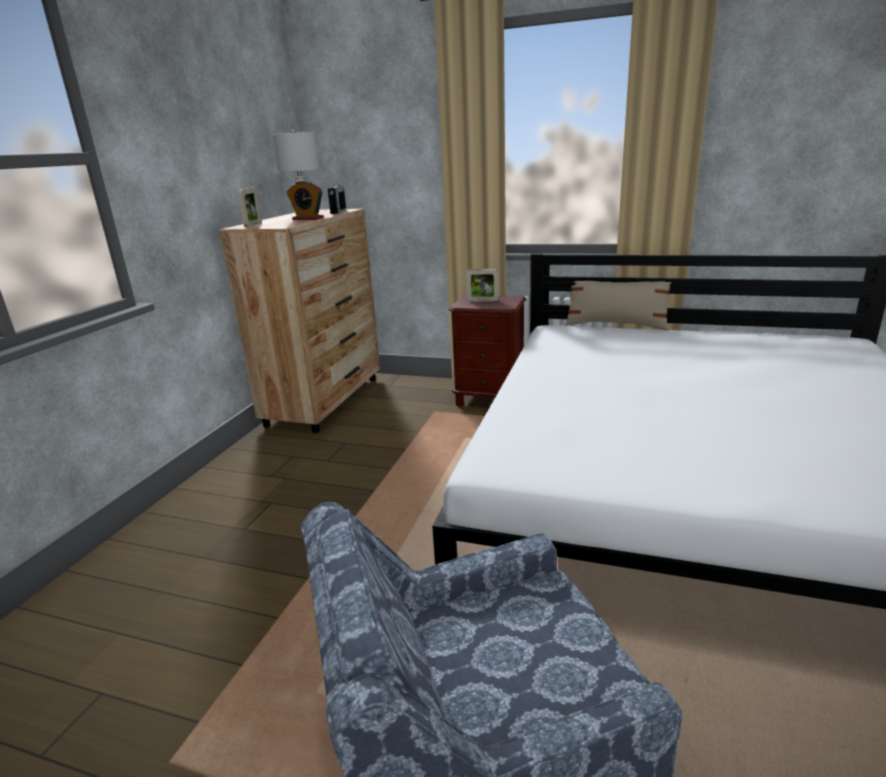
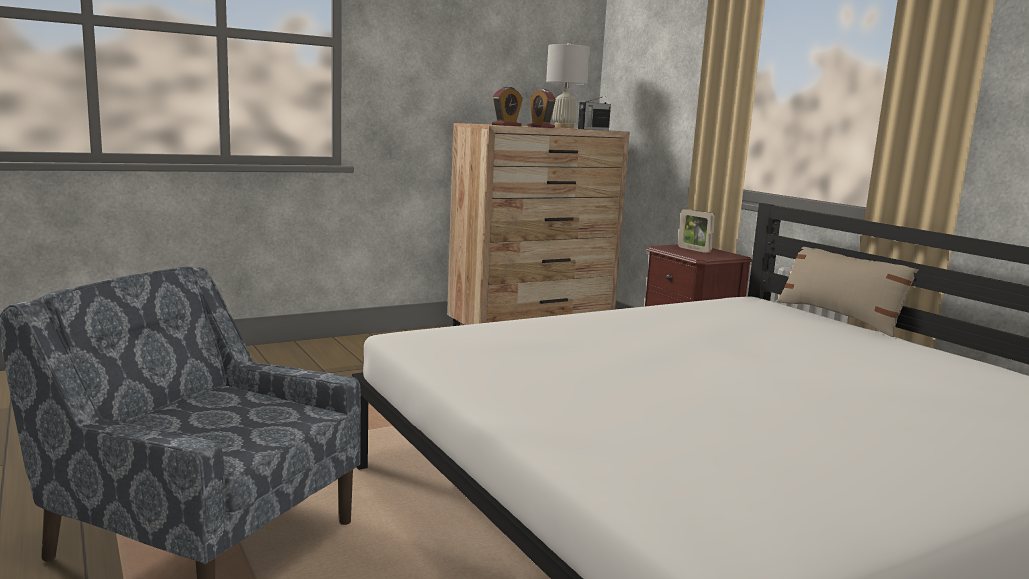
camera: 40 degrees right, 10 degrees down
picture frame [238,187,262,228] -> none
none -> alarm clock [492,87,523,126]

